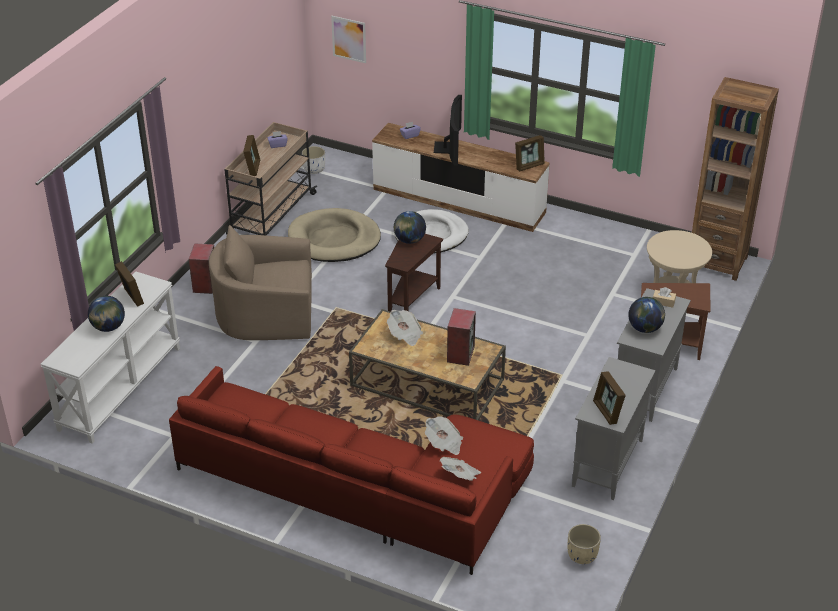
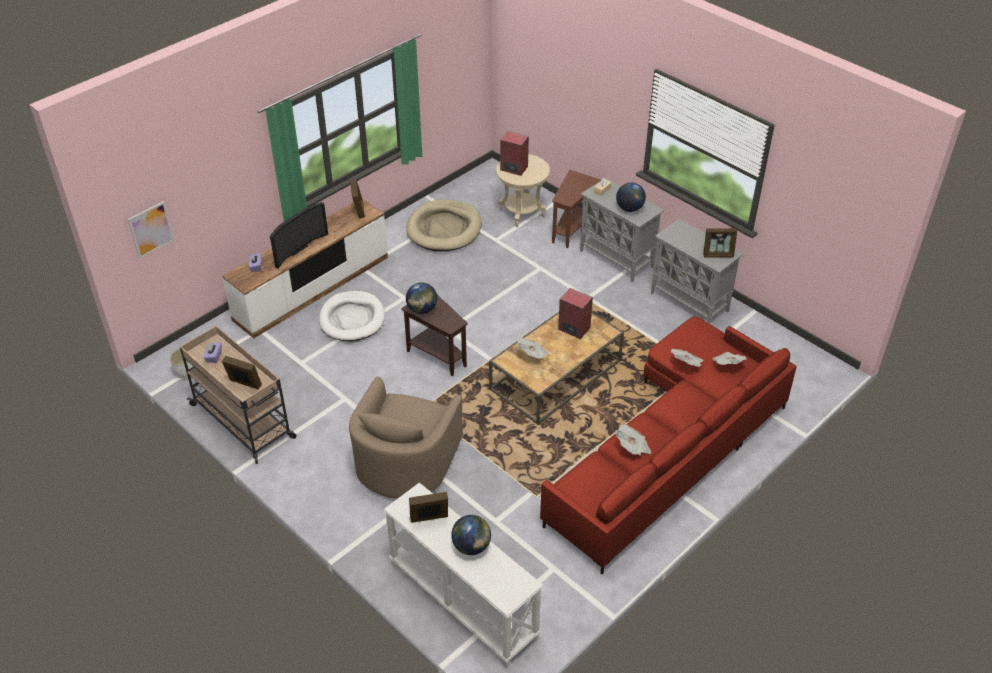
camera: 70 degrees left, 5 degrees up
speaker [189,243,214,294] -> speaker moved to [500,131,529,176]
beige dog bed [288,208,381,262] -> beige dog bed moved to [406,199,482,252]
television [434,95,462,166] -> television turned 105 degrees clockwise [270,202,328,269]
beige planter [568,524,601,564] -> none
brown bookcase [692,77,779,281] -> none
none -> newspaper [615,425,651,456]

